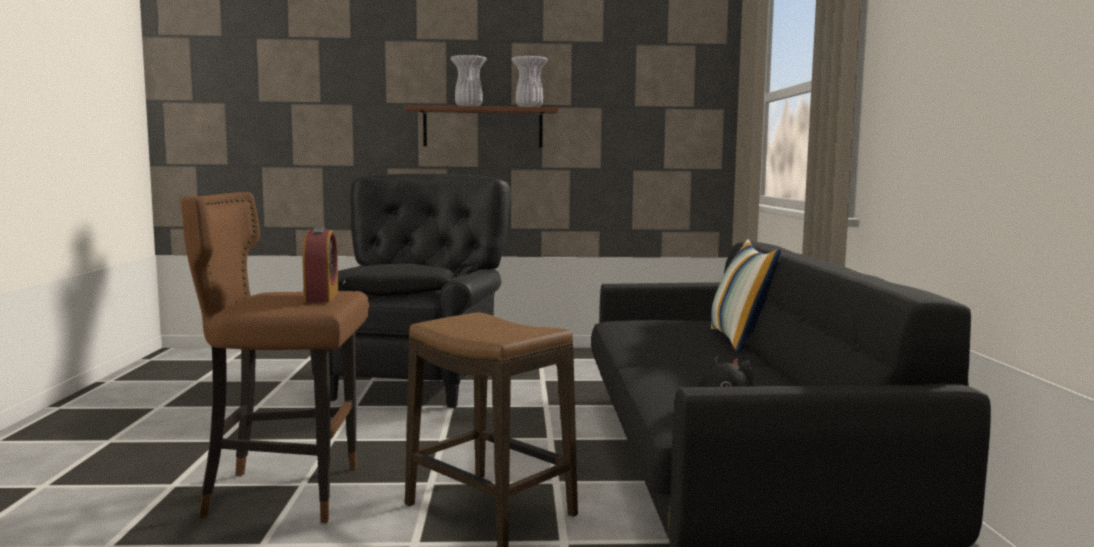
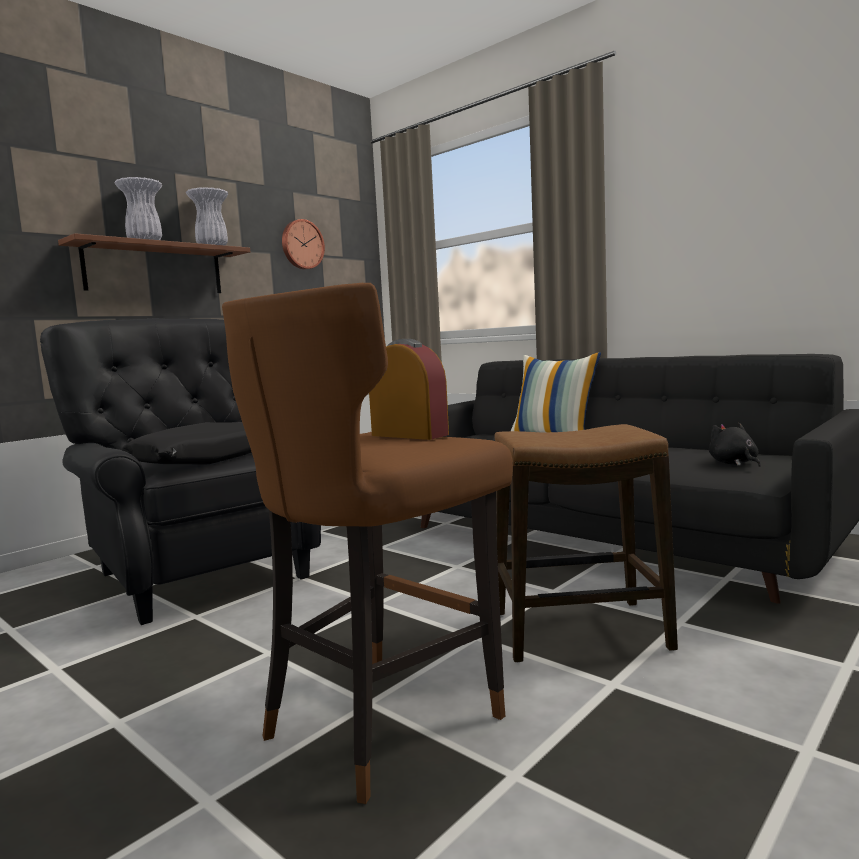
camera: 45 degrees left, 0 degrees up
none -> wall clock [282,219,325,269]

